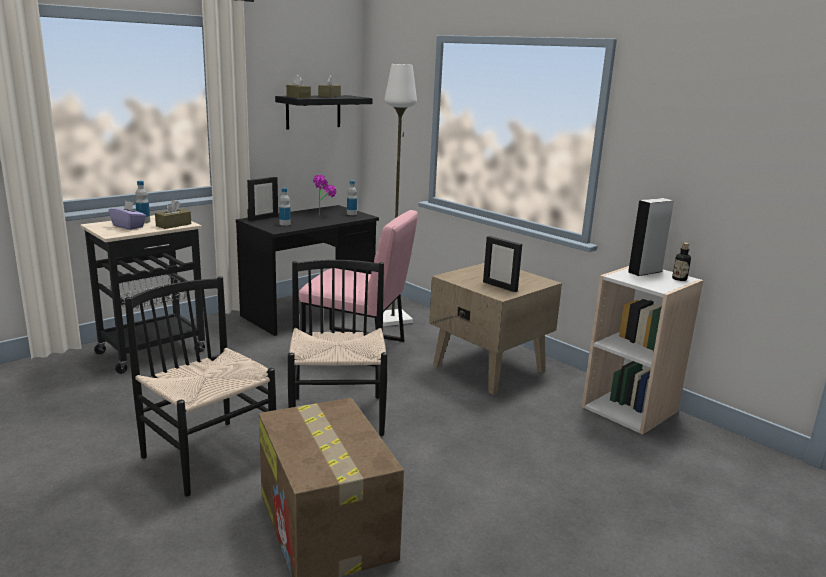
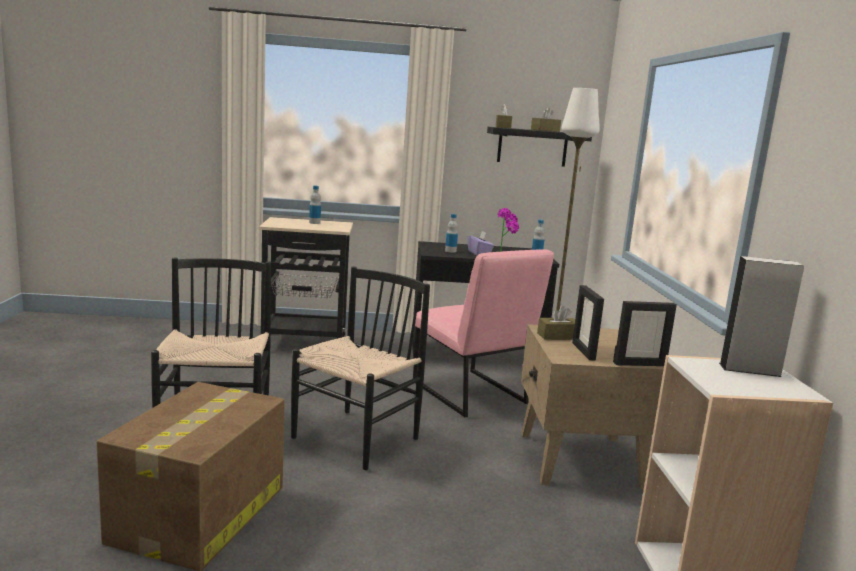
camera: 40 degrees right, 5 degrees down
purple tissue box [109,200,146,230] -> purple tissue box moved to [467,231,494,256]
brown tissue box [155,200,191,229] -> brown tissue box moved to [537,306,575,340]
picture frame [247,177,278,221] -> picture frame moved to [613,301,677,366]
bottle [672,243,691,281] -> none

